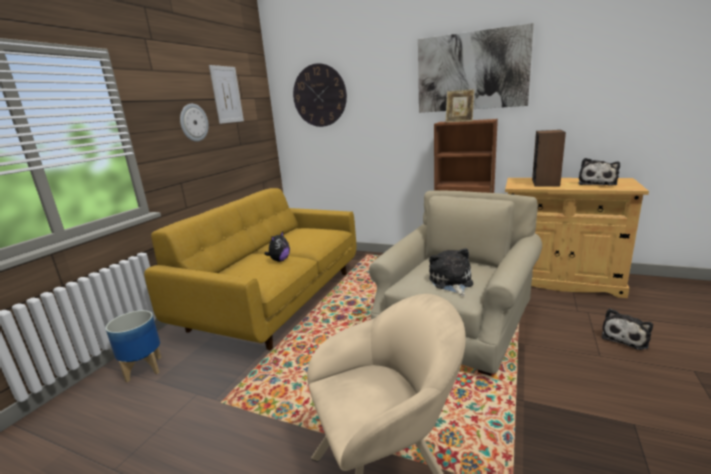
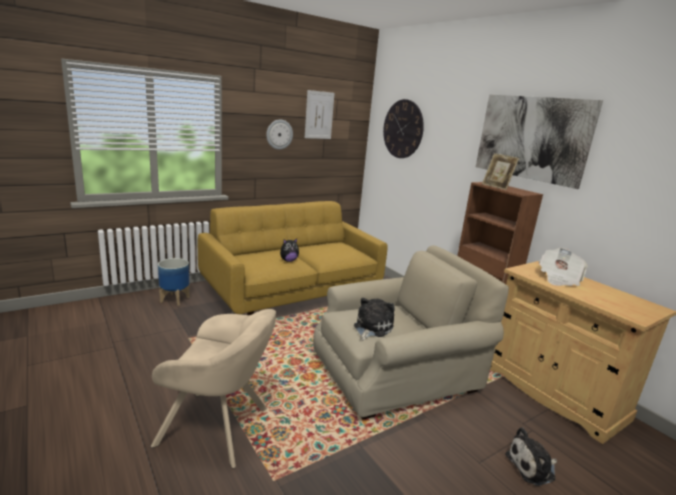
camera: 30 degrees right, 0 degrees up
speaker [532,130,566,186] -> newspaper [539,248,588,286]
plush toy [578,158,620,186] -> none

